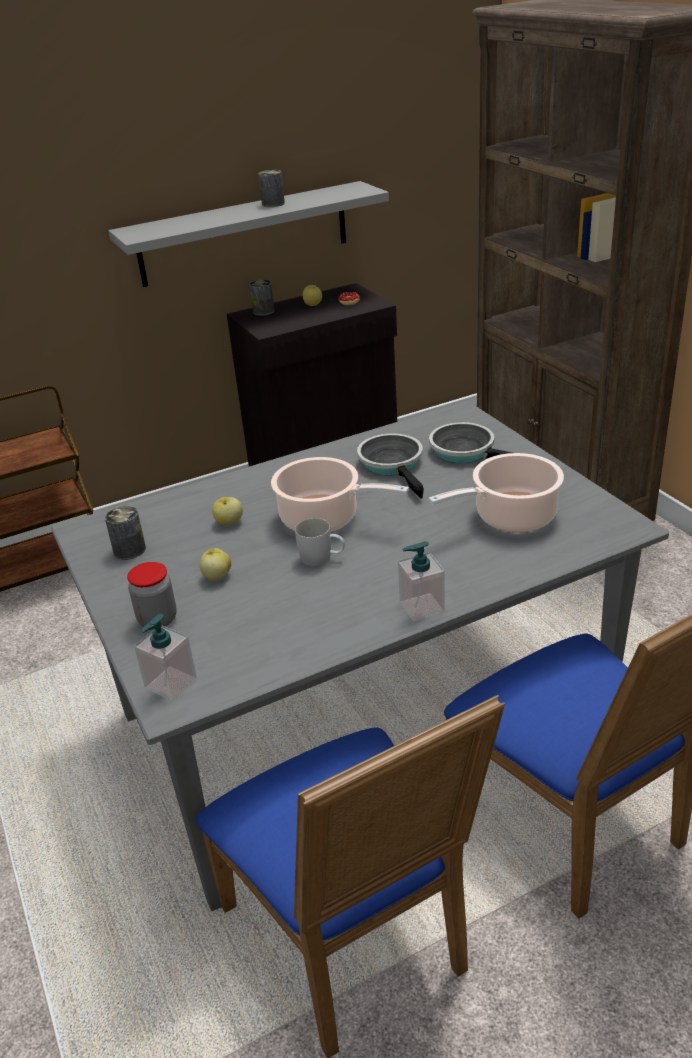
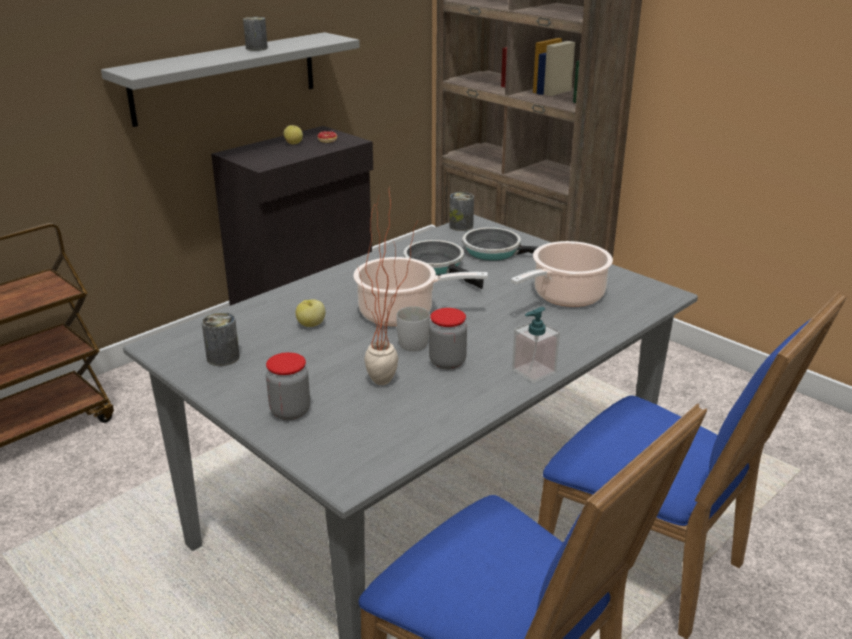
camera: 20 degrees left, 5 degrees down
soap dispenser [134,614,197,701] -> none
apple [200,548,231,581] -> none
can [249,280,275,316] -> can moved to [449,192,474,231]
none -> potted plant [357,193,418,385]
none -> jar [429,308,467,370]

